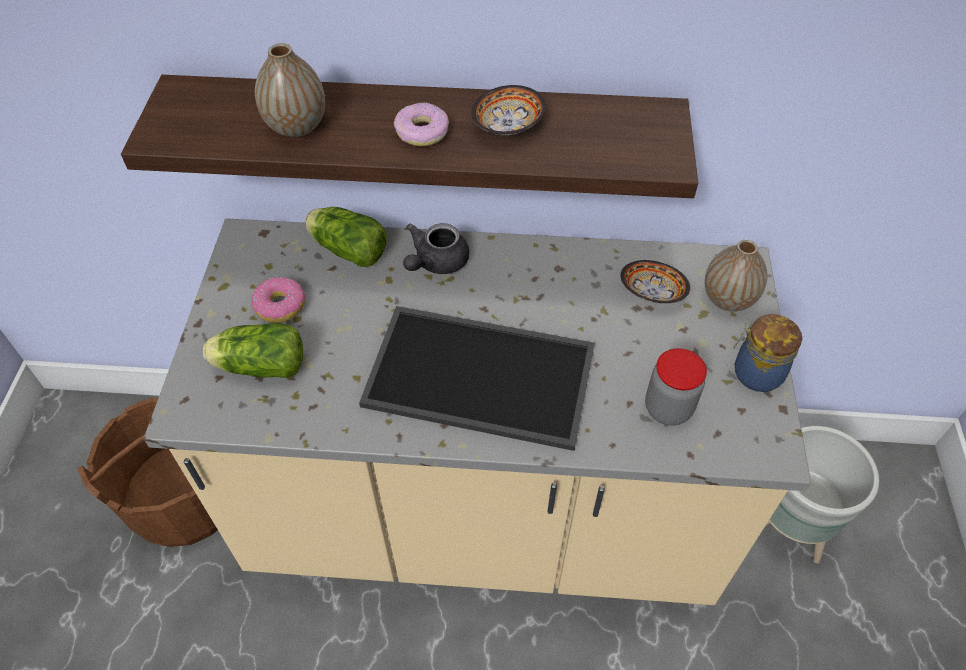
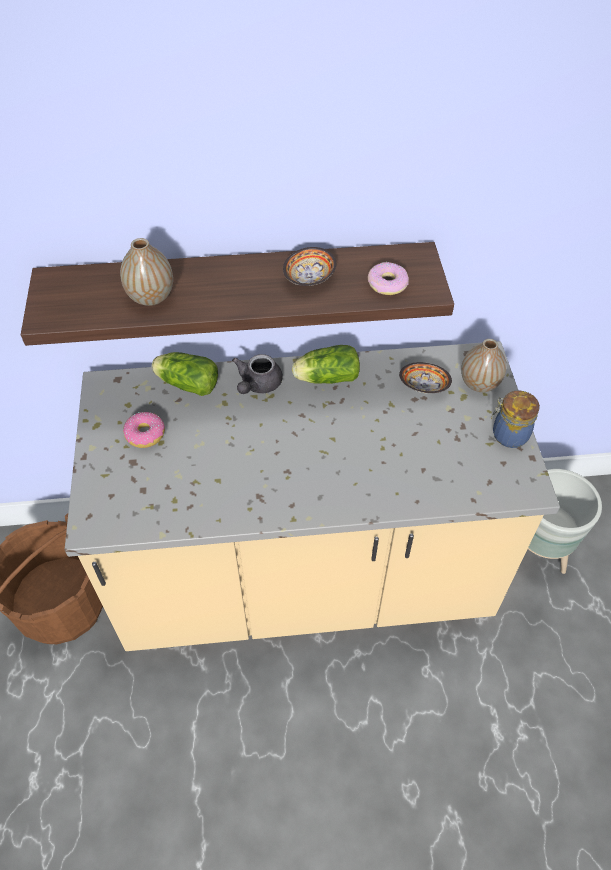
camera: 10 degrees left, 0 degrees up
lettuce [203,323,303,378] -> lettuce moved to [292,345,360,384]
tray [359,306,595,451] -> none
donut [394,102,449,146] -> donut moved to [368,262,409,295]
jar [645,348,707,426] -> none

